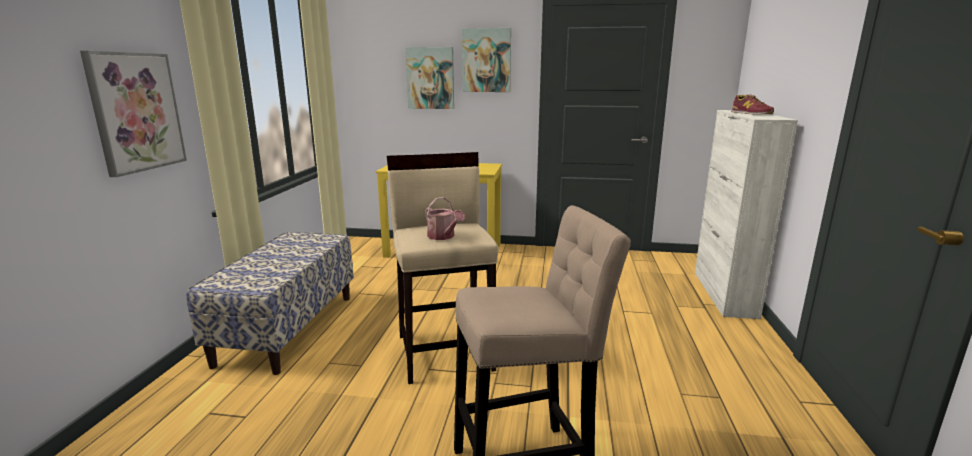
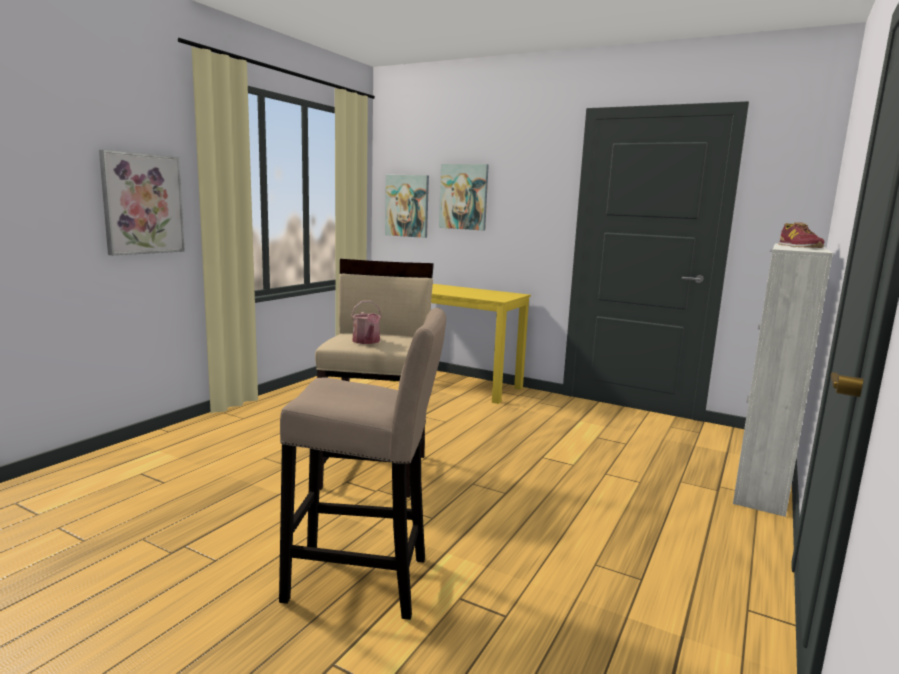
camera: 20 degrees right, 5 degrees down
bench [186,232,354,375] -> none
picture [462,28,511,92] -> picture moved to [385,175,429,238]

